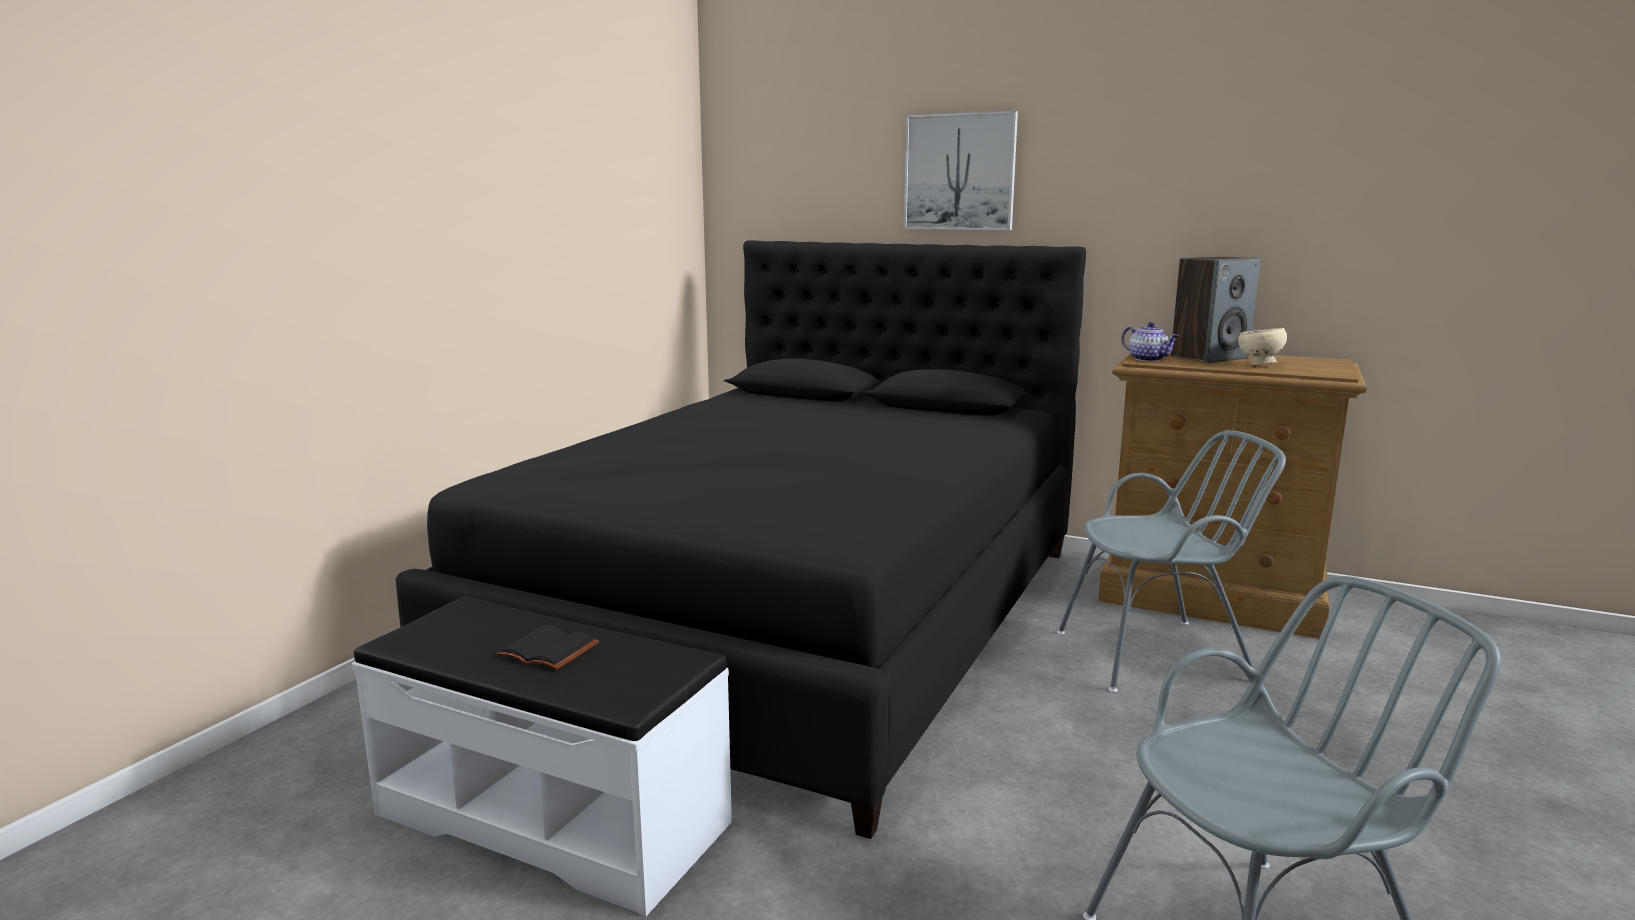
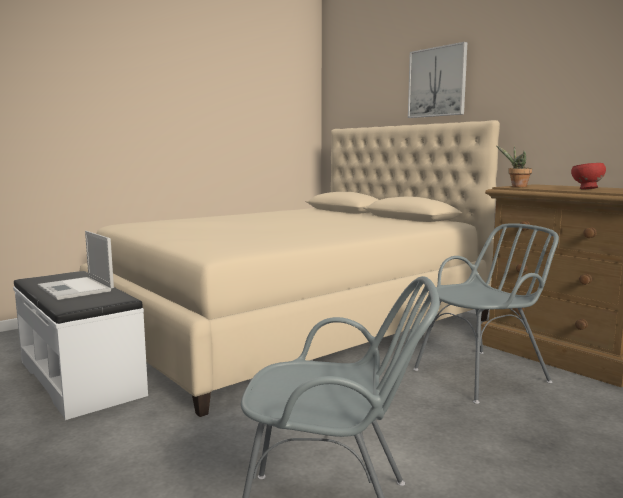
camera: 25 degrees right, 5 degrees down
black bed [396,240,1086,839] -> beige bed [80,120,500,417]
black book [496,625,599,670] -> laptop [38,231,114,300]
grey chair [1057,430,1286,692] -> grey chair turned 45 degrees counterclockwise [413,223,559,404]
teapot [1122,322,1180,361] -> potted plant [497,145,532,187]
speaker [1171,256,1260,363] -> none
beige bowl [1238,328,1287,365] -> red bowl [571,163,606,190]

